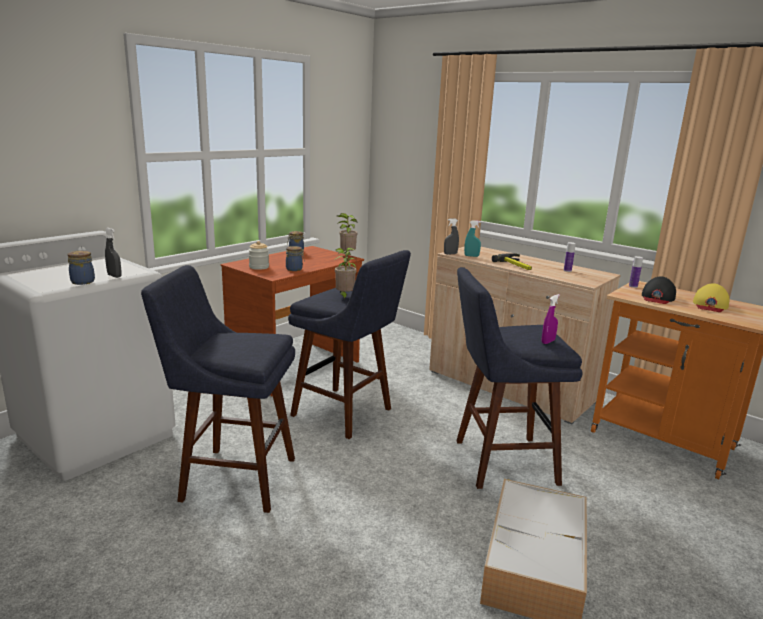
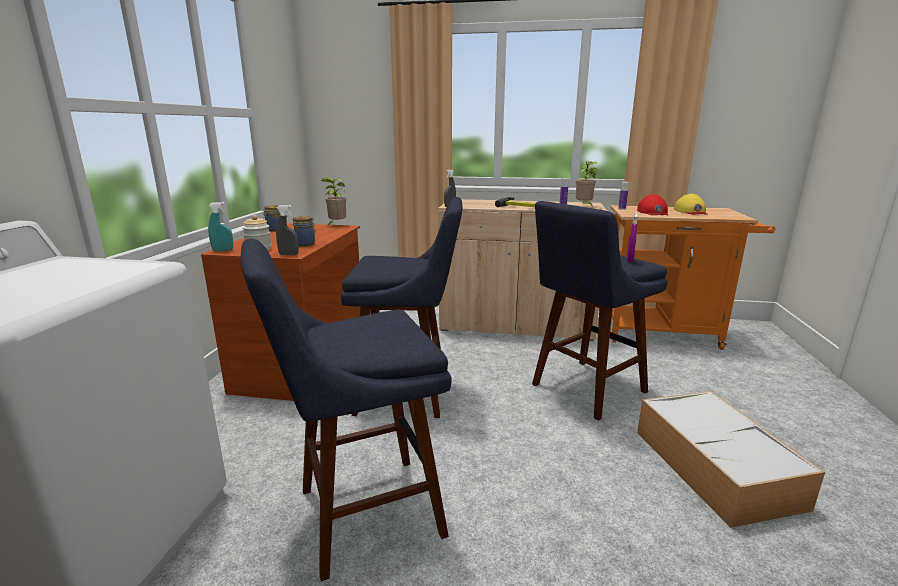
camera: 30 degrees left, 0 degrees up
jar [67,251,95,285] -> none
grey spray bottle [105,228,122,278] -> grey spray bottle moved to [276,205,299,255]
potted plant [334,248,357,301] -> potted plant moved to [576,161,598,207]
turquoise spray bottle [464,220,481,257] -> turquoise spray bottle moved to [208,202,233,252]
black cap [642,277,676,304] -> red cap [637,194,668,215]

